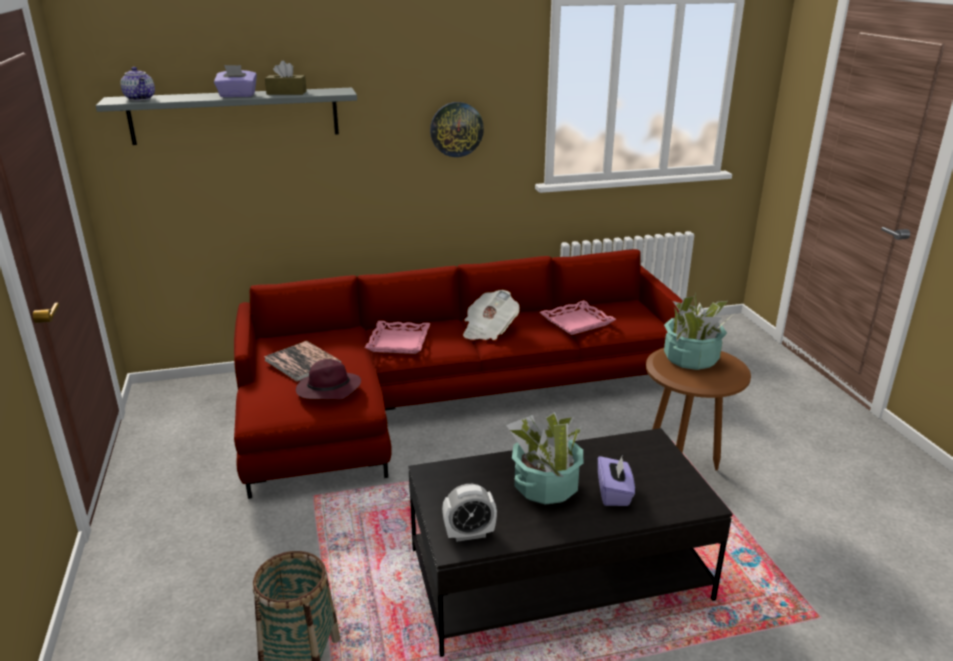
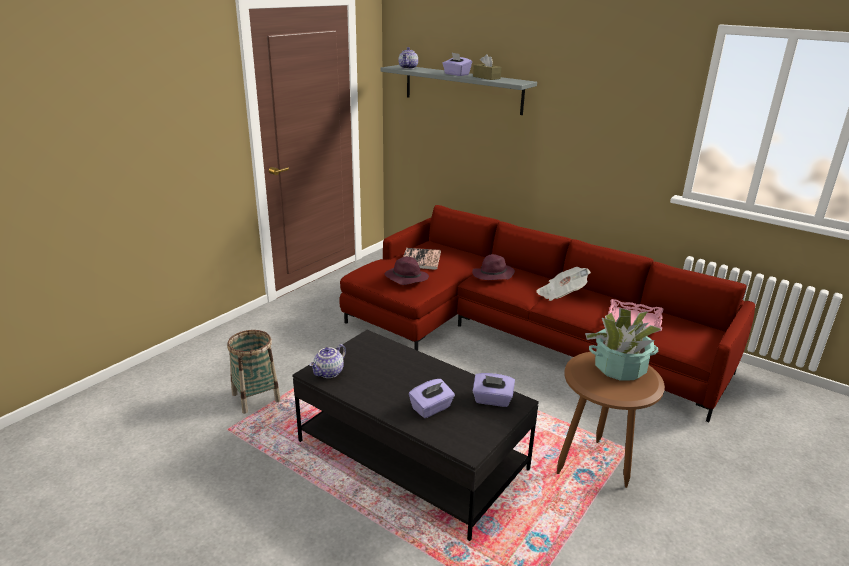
camera: 50 degrees right, 0 degrees up
pink tray [365,321,430,354] -> purple hat [472,254,515,280]
wall clock [430,102,484,157] -> none
alarm clock [442,484,497,542] -> teapot [309,344,346,378]
potted plant [506,412,583,505] -> none
none -> purple tissue box [473,373,515,407]

